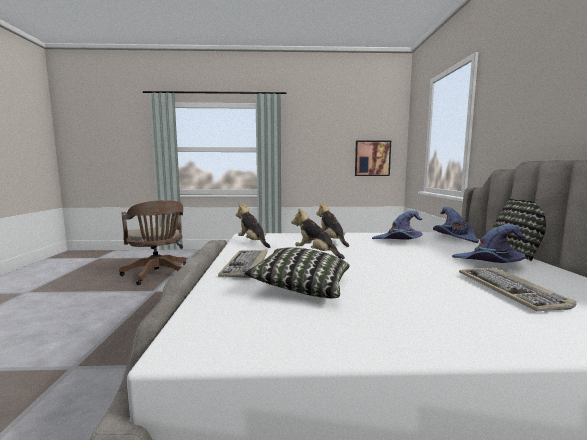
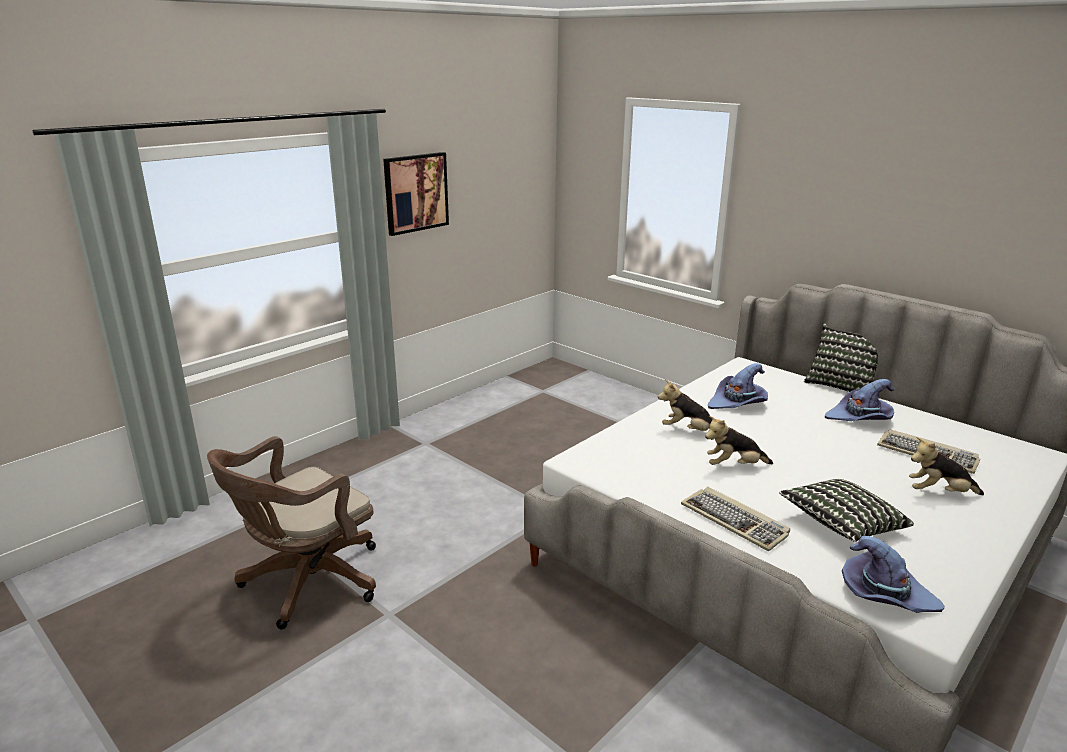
camera: 45 degrees left, 15 degrees up
brown office chair [119,200,186,285] -> brown office chair turned 120 degrees clockwise [207,436,376,629]
plush toy [236,204,270,248] -> plush toy moved to [909,437,984,495]
picture [355,140,391,176] -> picture moved to [383,152,449,236]
purple hat [433,207,479,243] -> purple hat moved to [842,536,945,613]

